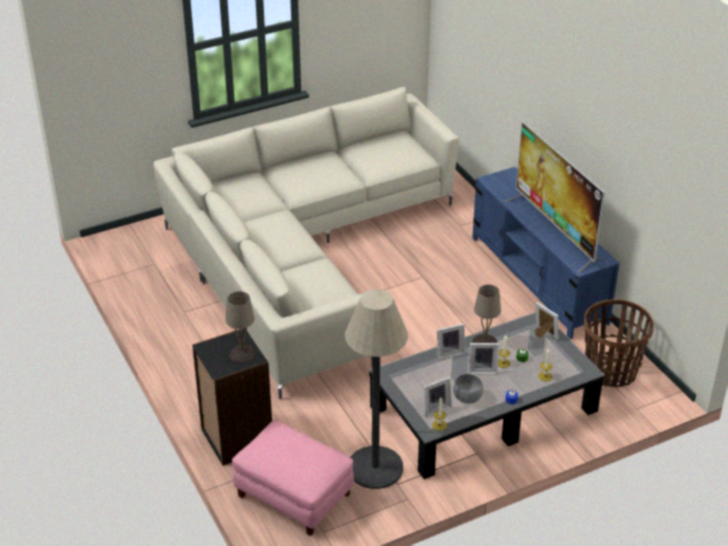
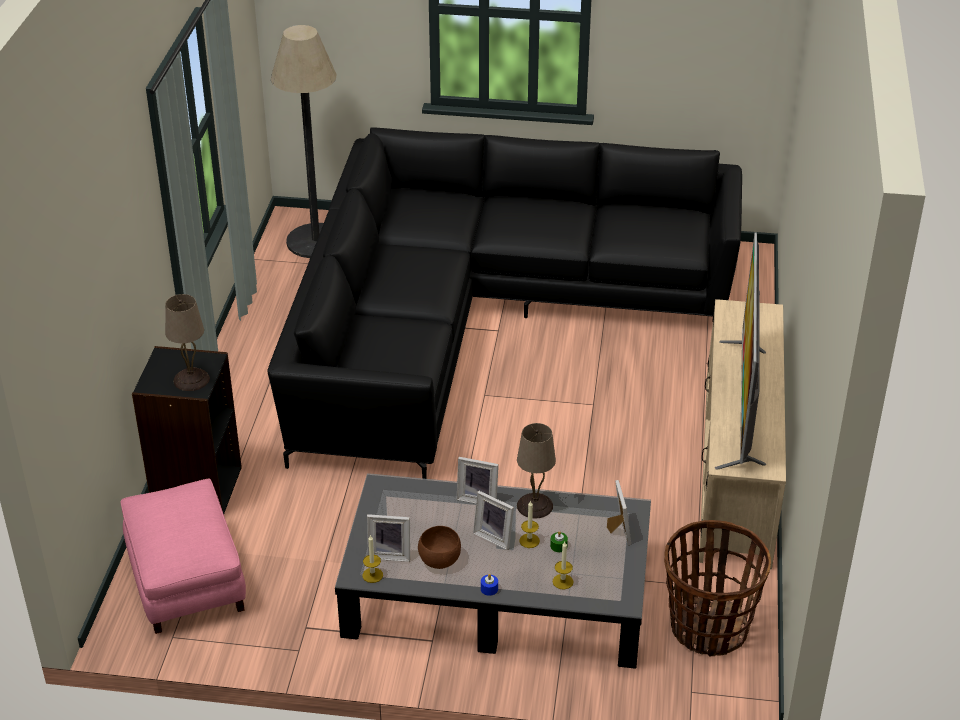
camera: 35 degrees right, 0 degrees up
beige sofa [153,87,459,399] -> black sofa [267,127,742,479]
floor lamp [345,289,408,489] -> floor lamp moved to [271,25,337,258]
grey bowl [453,374,483,404] -> brown bowl [418,526,461,569]
blue tv stand [472,167,620,339] -> beige tv stand [699,299,786,570]

